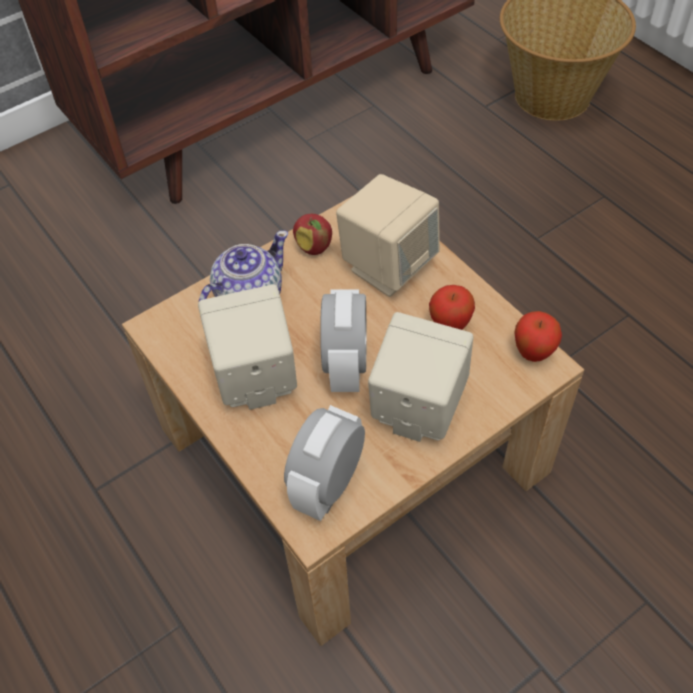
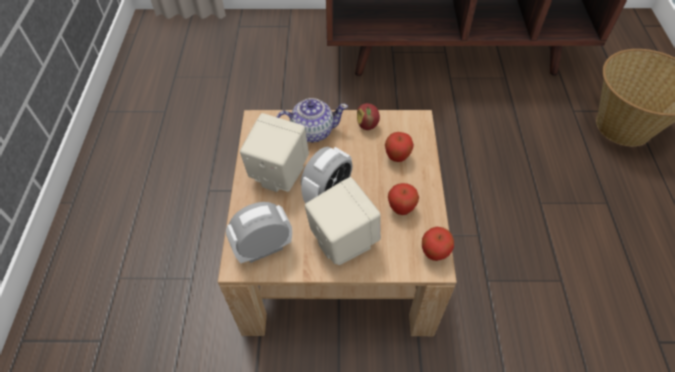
camera: 35 degrees right, 0 degrees up
beige speaker [336,174,440,297] -> apple [385,132,414,162]

